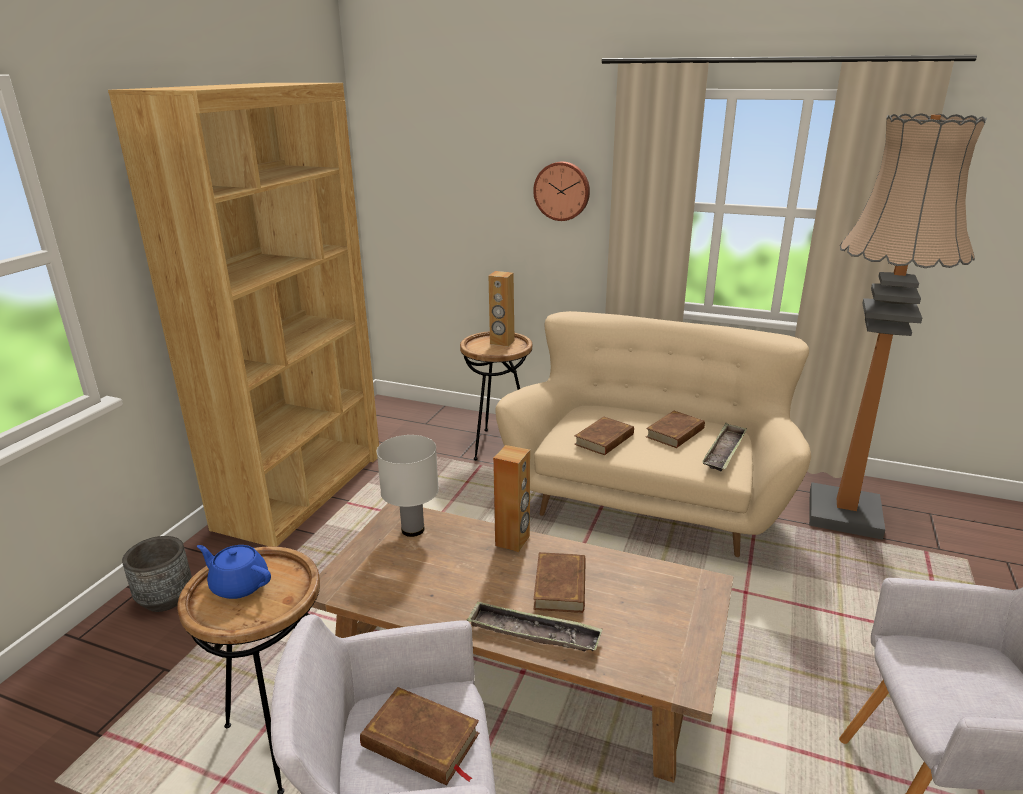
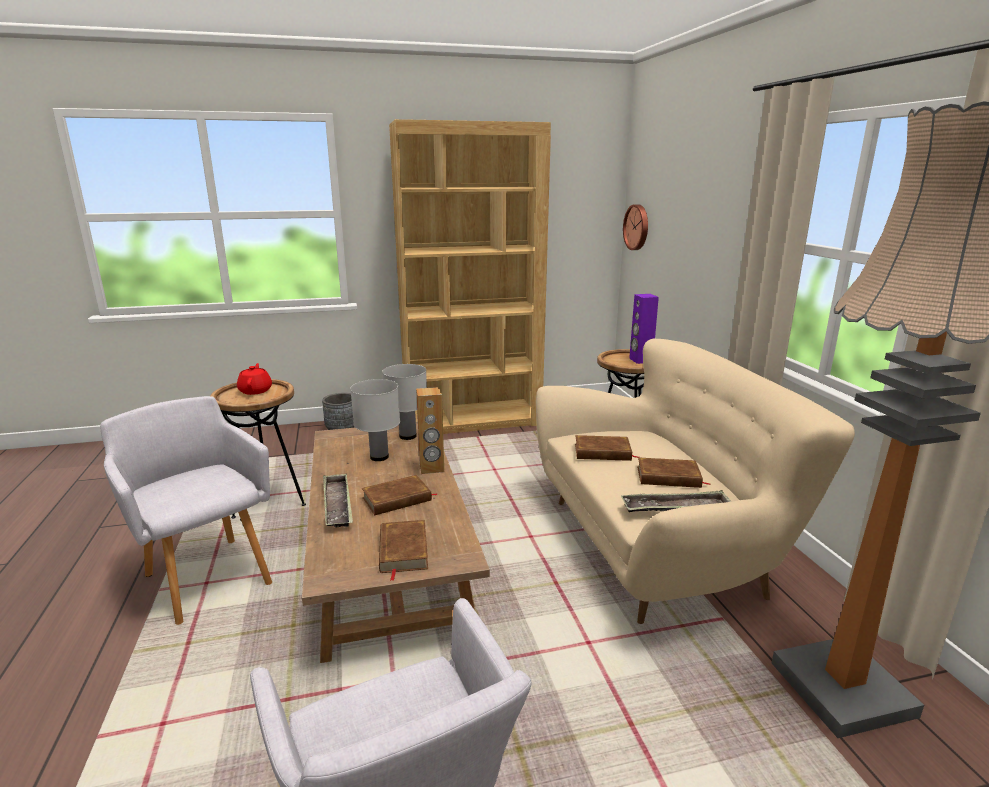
camera: 55 degrees right, 5 degrees down
blue teapot [197,545,271,599] -> red teapot [237,363,272,395]
brown book [360,687,479,785] -> brown book moved to [379,520,428,581]
brown speaker [489,271,515,346] -> purple speaker [629,294,659,364]
wall clock [533,162,590,221] -> wall clock moved to [623,204,648,250]
none -> white table lamp [350,379,400,461]

